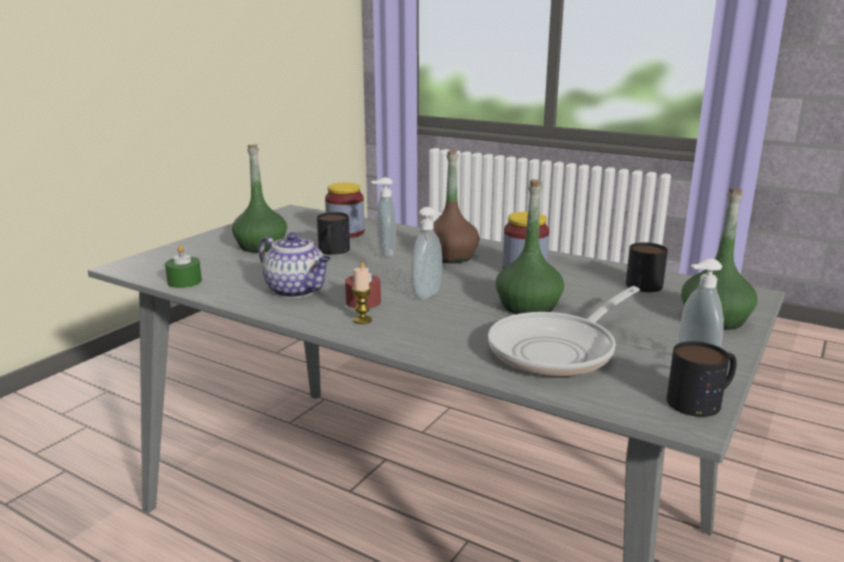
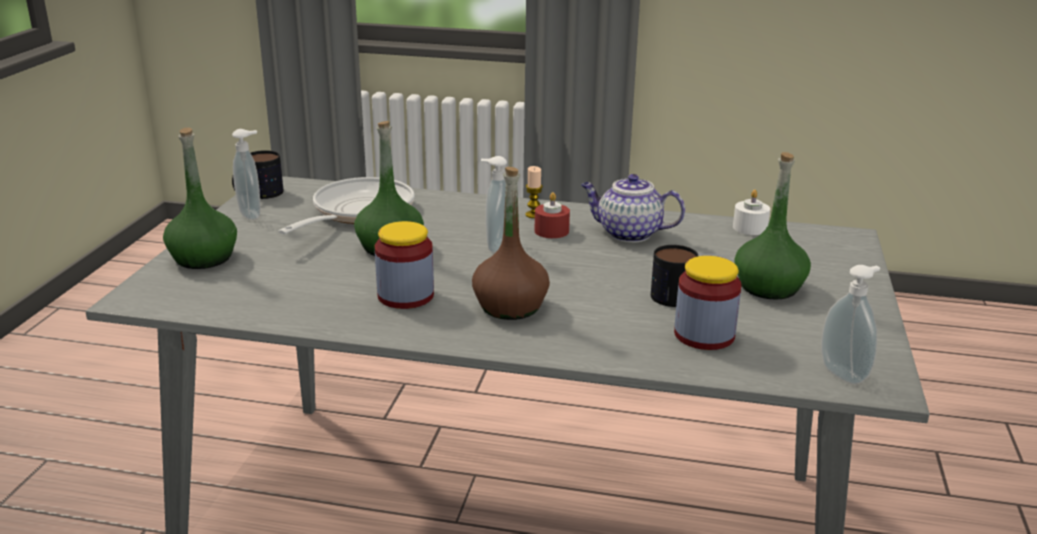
camera: 160 degrees right, 5 degrees up
green candle [165,245,202,288] -> white candle [733,190,770,235]
soap dispenser [371,177,396,257] -> soap dispenser moved to [821,265,880,385]
mug [626,242,668,292] -> none

